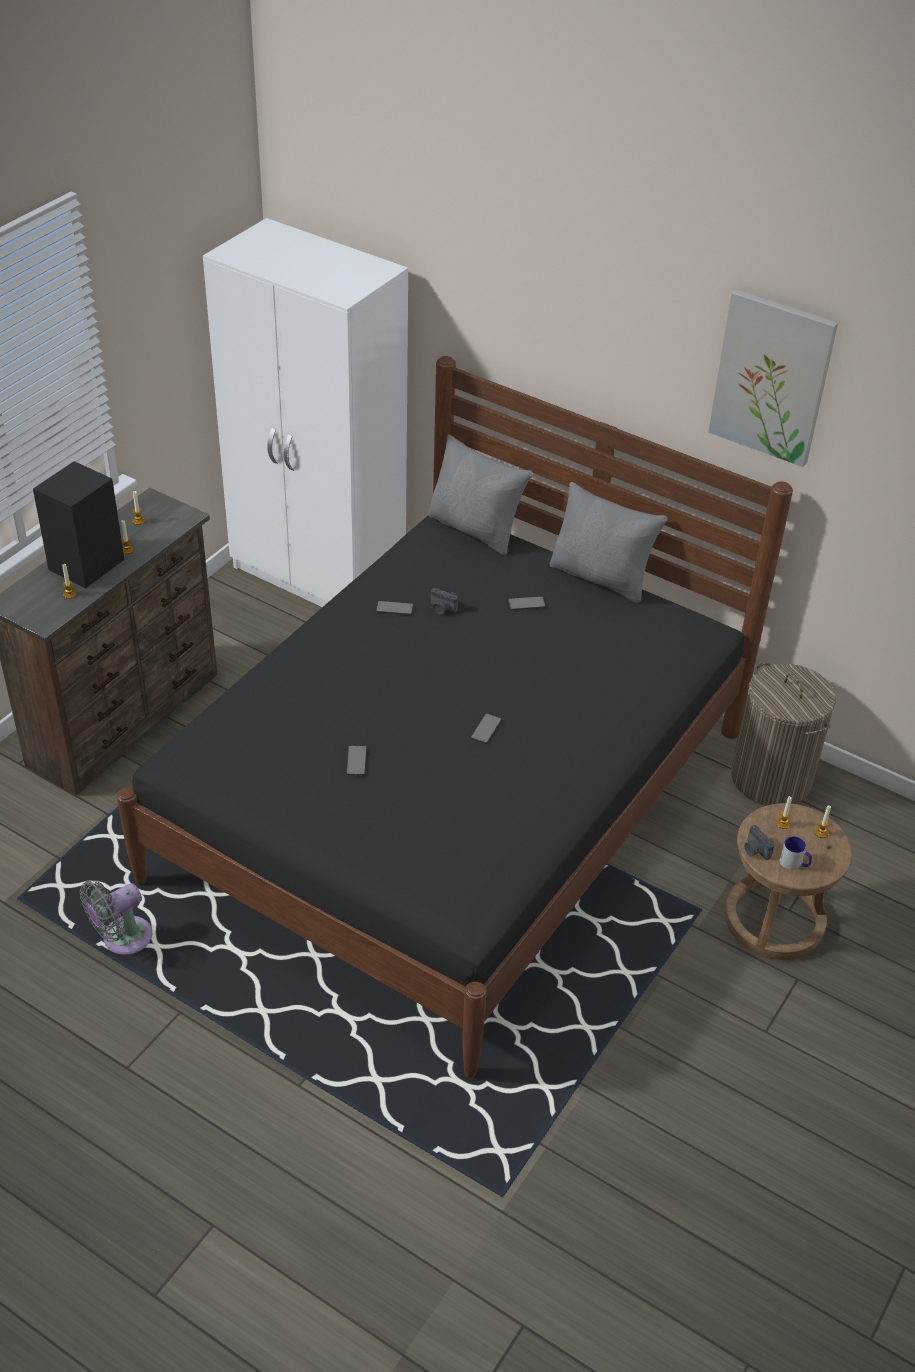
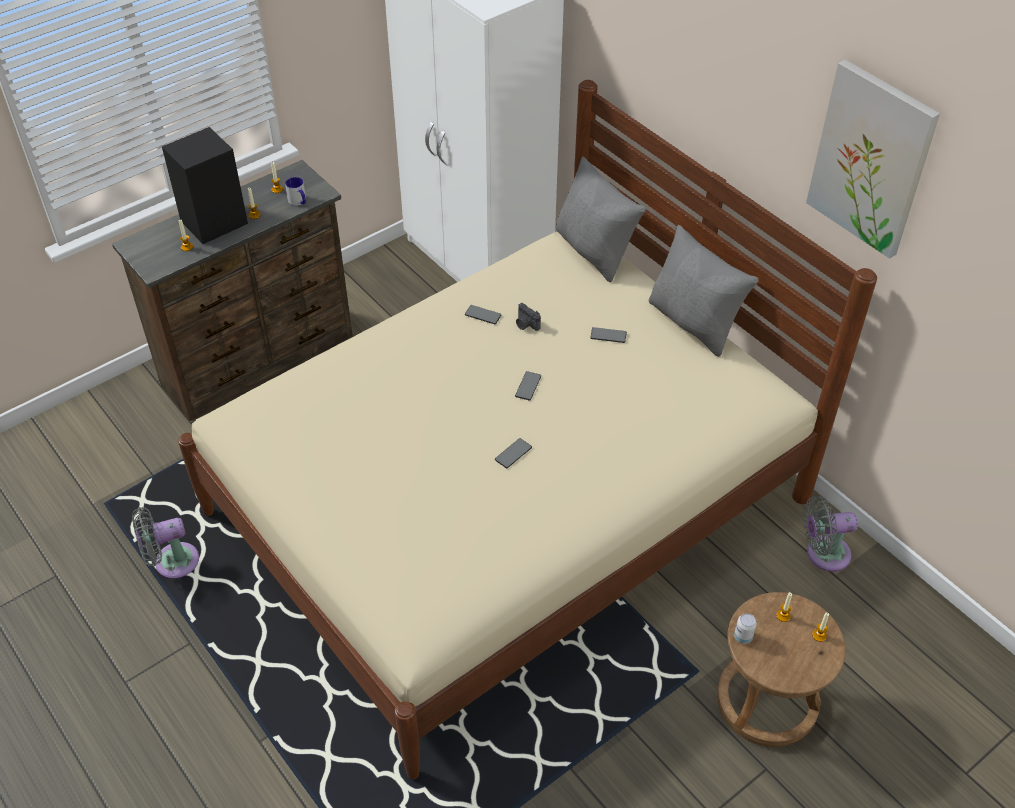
camera: 20 degrees right, 5 degrees up
black bed [117,356,793,1078] -> beige bed [178,80,877,780]
phone [346,746,367,776] -> phone moved to [515,371,541,401]
laundry basket [731,663,836,806] -> grey fan [804,496,858,572]
camera [744,825,774,860] -> can [734,613,757,644]
mug [780,836,812,870] -> mug moved to [285,177,306,206]

